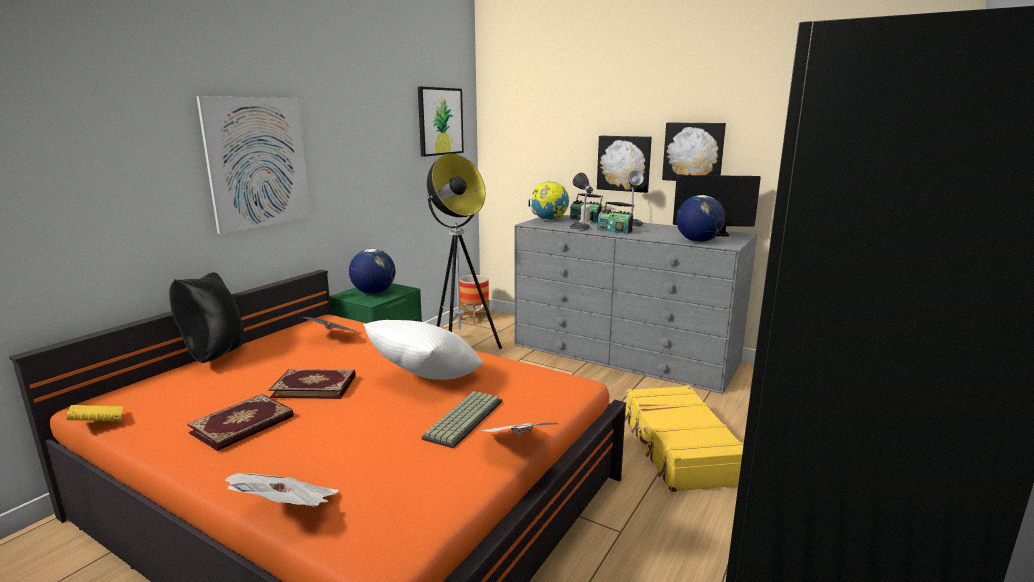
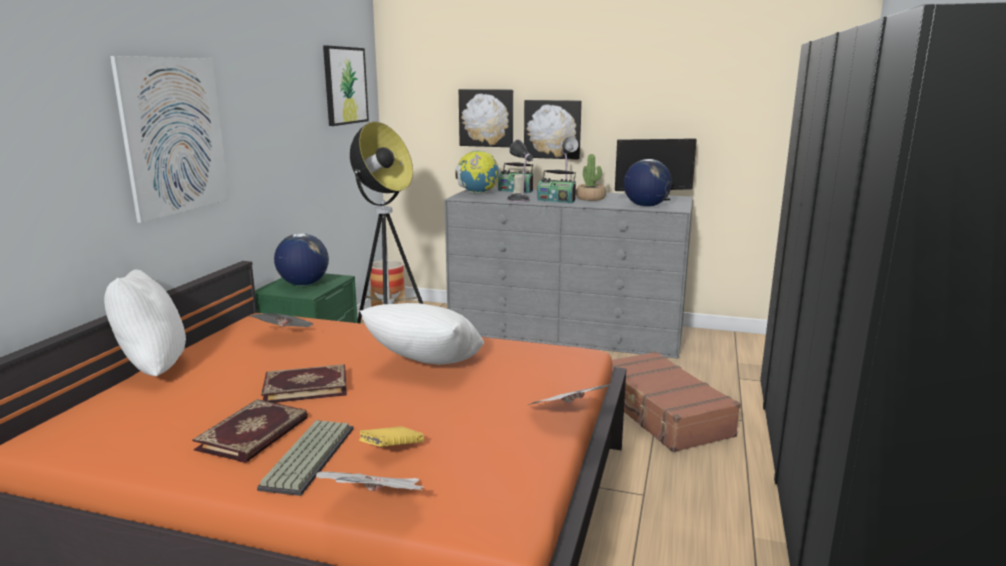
camera: 15 degrees left, 0 degrees up
yellow book [66,405,123,421] -> yellow book moved to [359,426,424,447]
black pillow [169,272,244,364] -> white pillow [104,270,186,376]
keyboard [422,391,502,449] -> keyboard moved to [257,420,354,496]
yellow suitcase [625,385,744,492] -> brown suitcase [612,351,741,452]
picture [662,122,726,181] -> picture moved to [459,89,513,147]
none -> potted plant [576,154,606,201]

